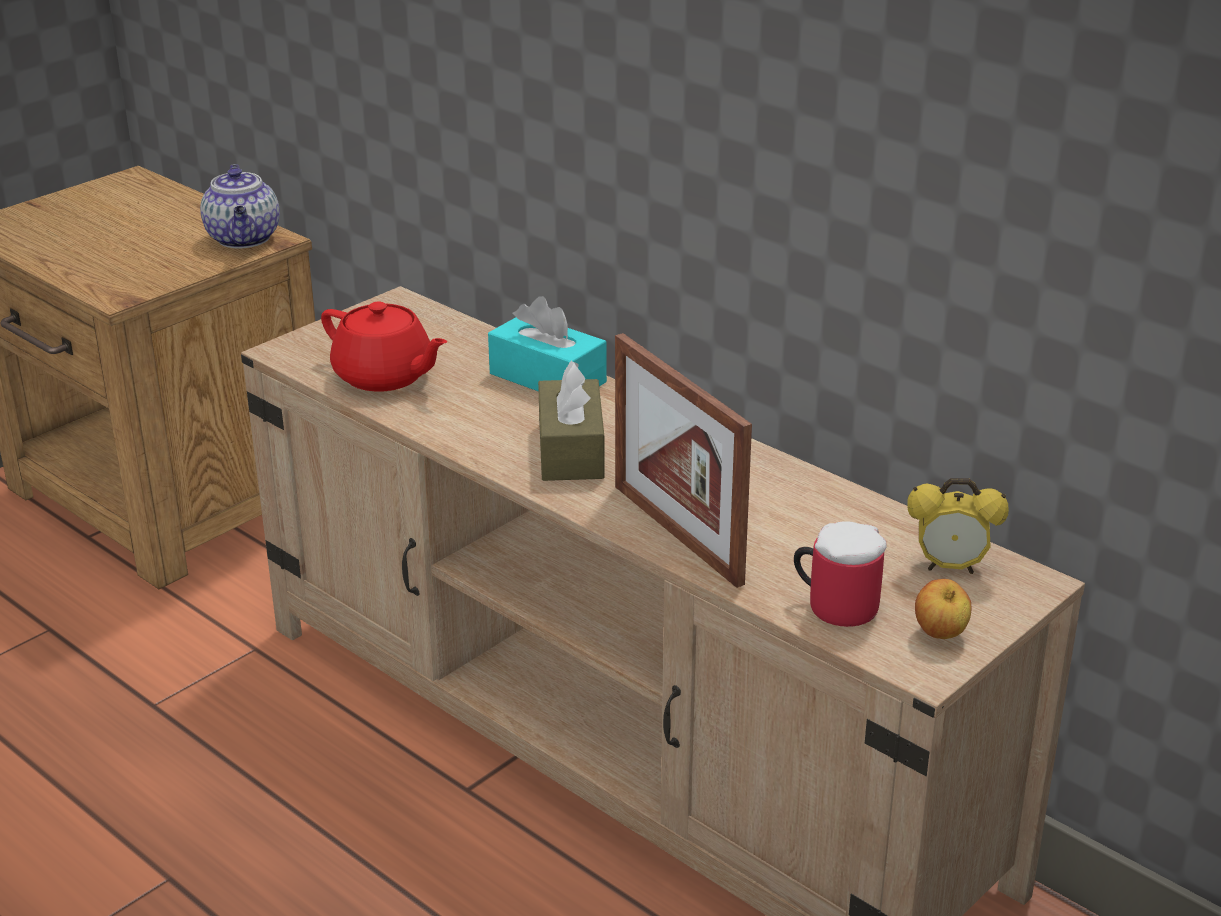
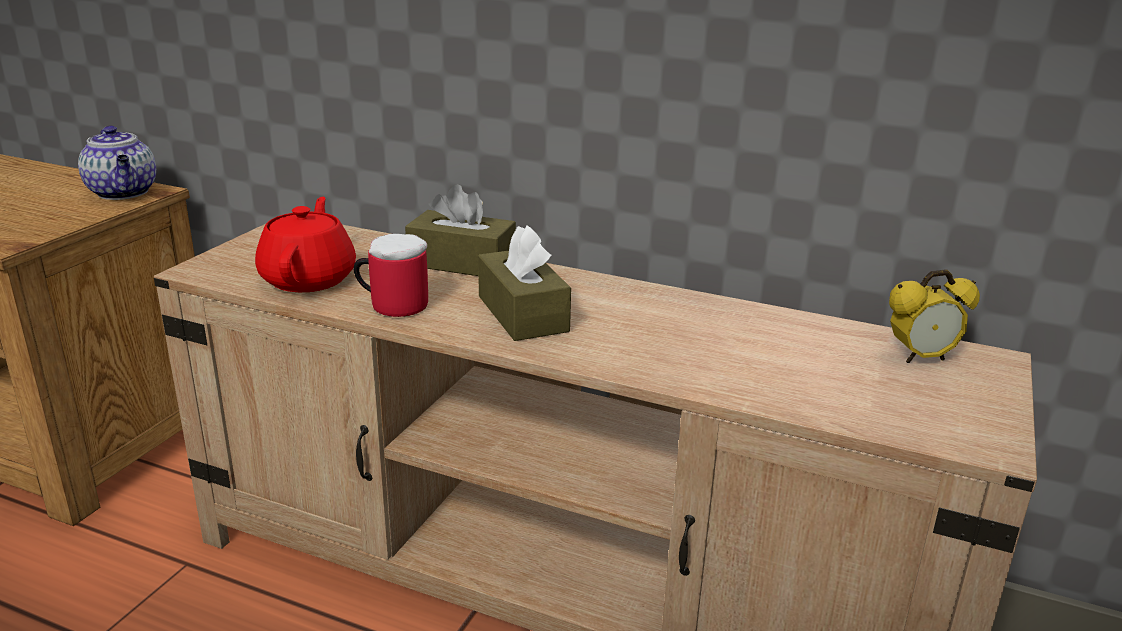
camera: 20 degrees left, 5 degrees down
red teapot [321,301,448,392] -> red teapot turned 105 degrees counterclockwise [255,197,356,292]
turquoise tissue box [488,296,607,392] -> brown tissue box [405,184,516,276]
picture frame [615,333,752,588] -> none
mug [794,521,887,627] -> mug moved to [354,234,428,317]
apple [915,579,972,639] -> none

